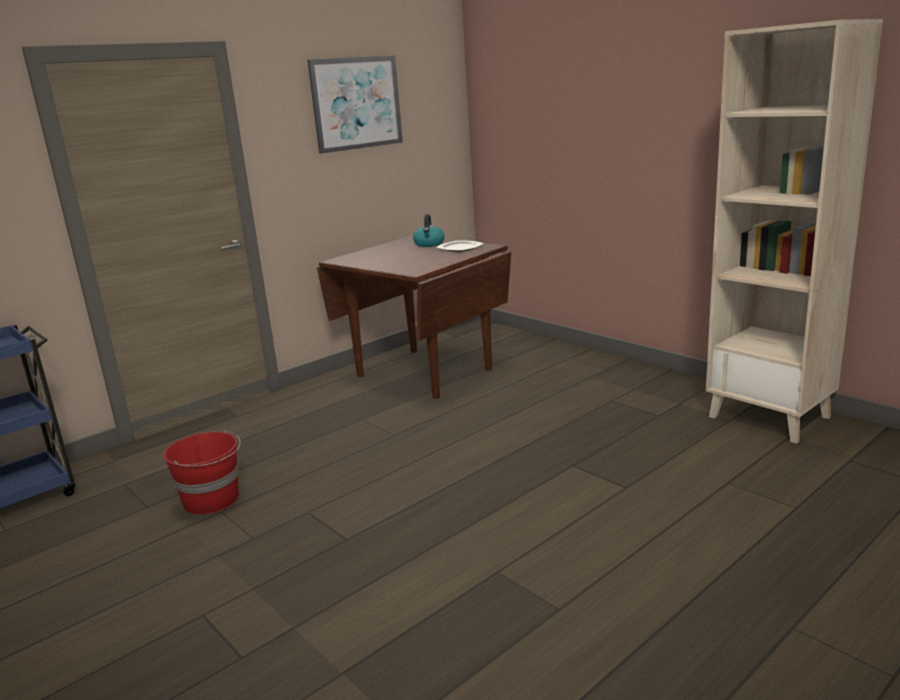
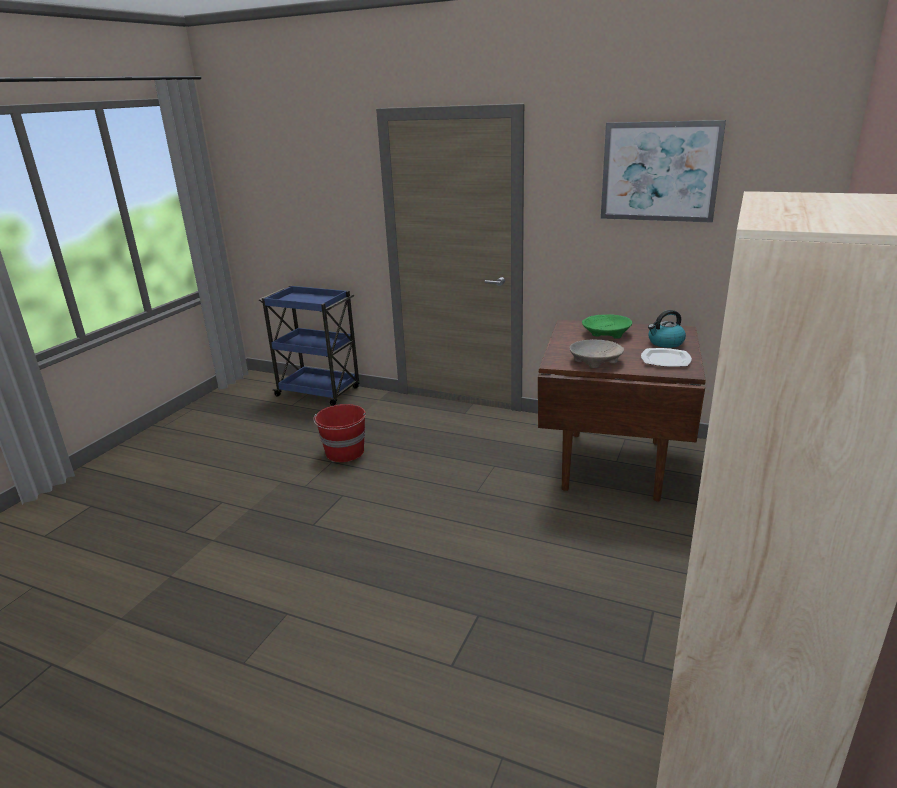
camera: 65 degrees right, 5 degrees up
none -> beige bowl [569,339,624,368]
none -> green bowl [582,314,632,339]

